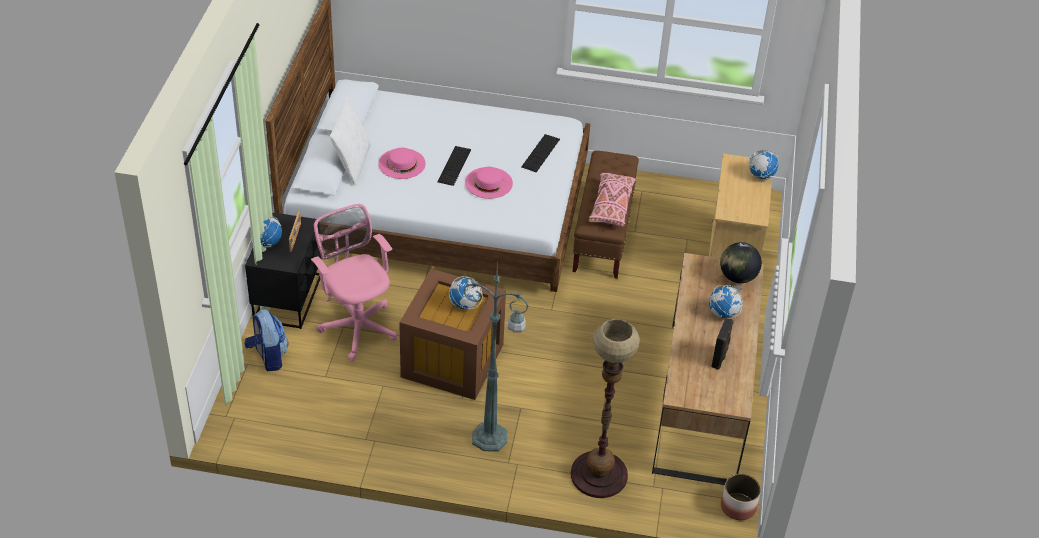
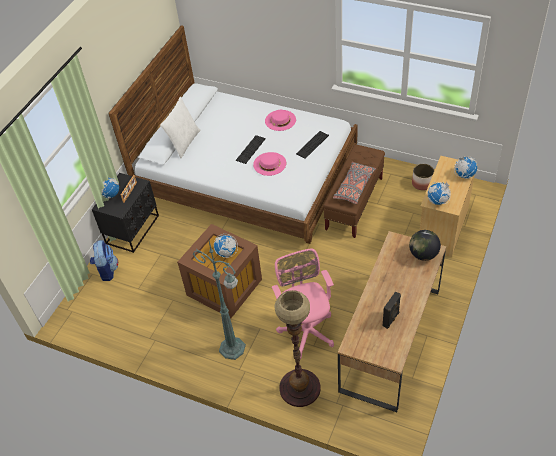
camera: 20 degrees right, 5 degrees up
pink office chair [311,204,397,361] -> pink office chair moved to [272,249,334,360]
pink hat [378,148,426,179] -> pink hat moved to [265,110,296,131]
pink pillow [589,172,636,227] -> grey pillow [333,162,376,204]
globe [709,283,743,318] -> globe moved to [427,182,451,205]
planter [721,474,761,520] -> planter moved to [412,164,434,191]

